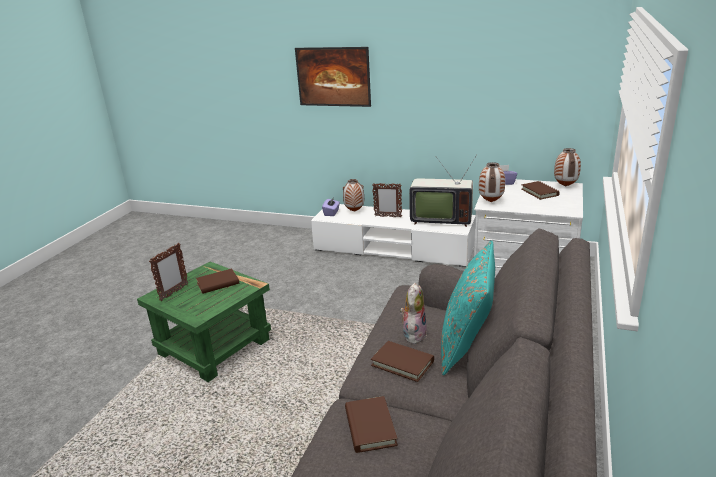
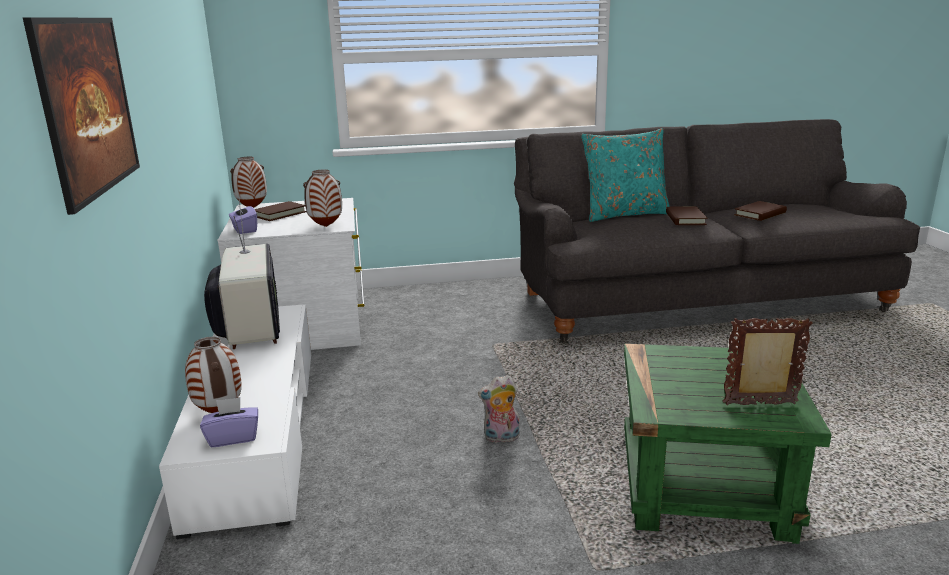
camera: 120 degrees left, 5 degrees down
brown book [196,269,239,294] -> none
picture frame [372,183,402,218] -> none
plush toy [400,283,427,344] -> plush toy moved to [478,375,520,443]

